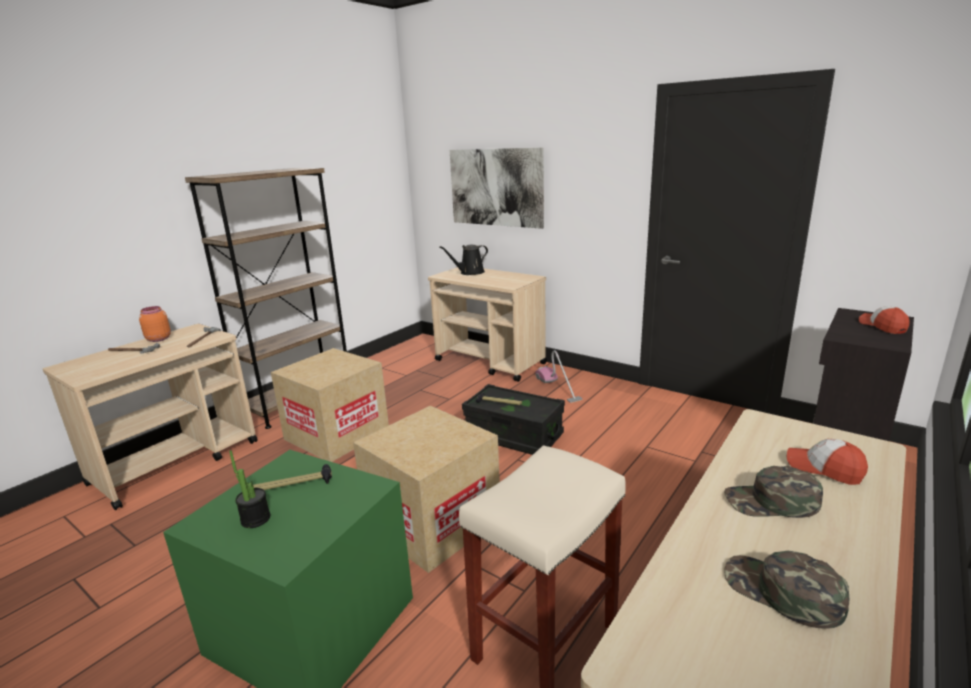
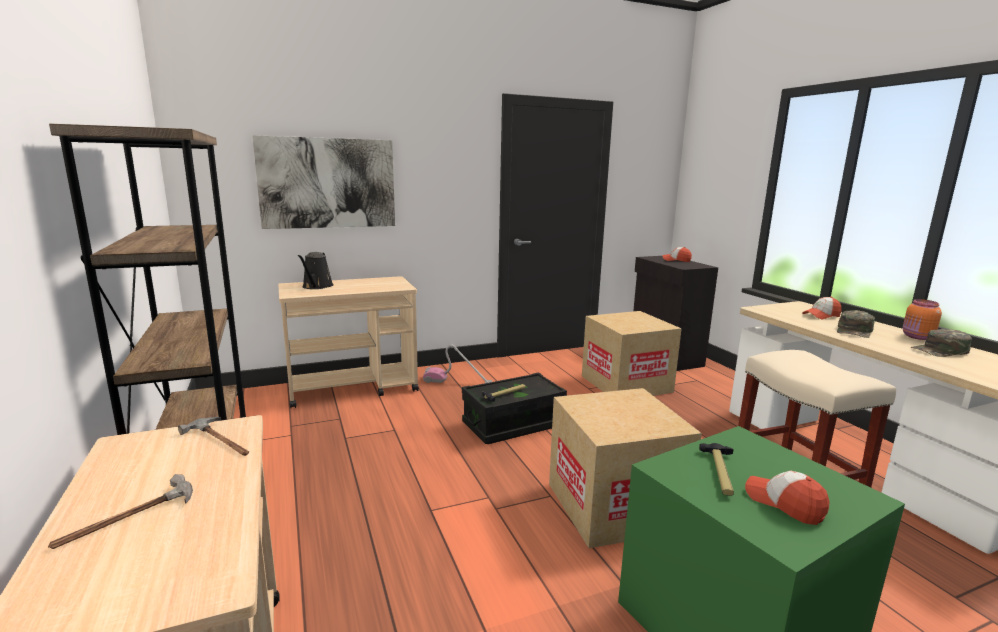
camera: 60 degrees left, 5 degrees down
orange jar [139,306,171,342] -> orange jar moved to [903,299,942,340]
potted plant [229,450,270,528] -> cap [745,470,830,525]
cardboard box [271,348,389,462] -> cardboard box moved to [582,311,682,396]

